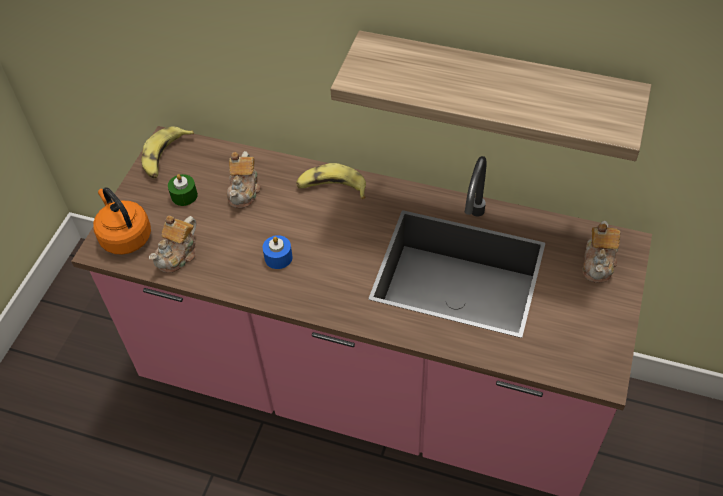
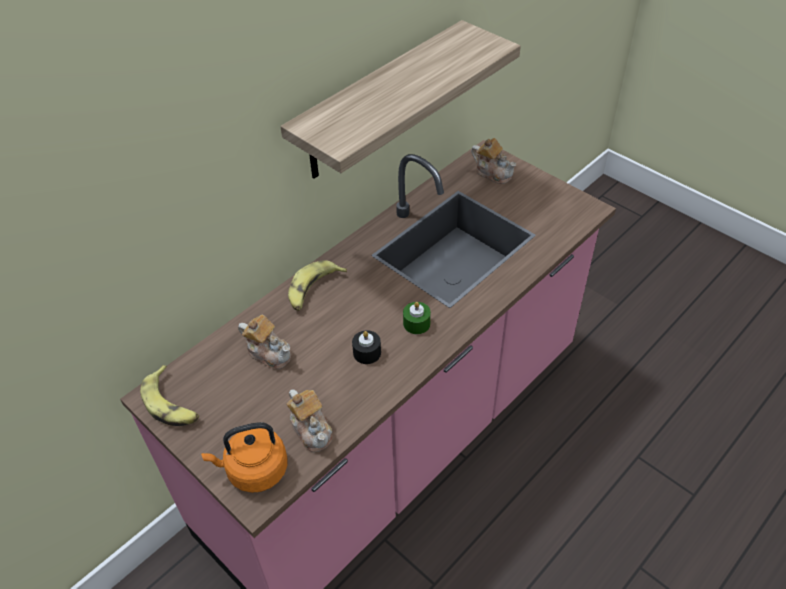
camera: 65 degrees left, 5 degrees down
green candle [168,174,198,206] -> green candle moved to [403,302,431,334]
blue candle [262,235,293,269] -> black candle [352,330,381,364]

